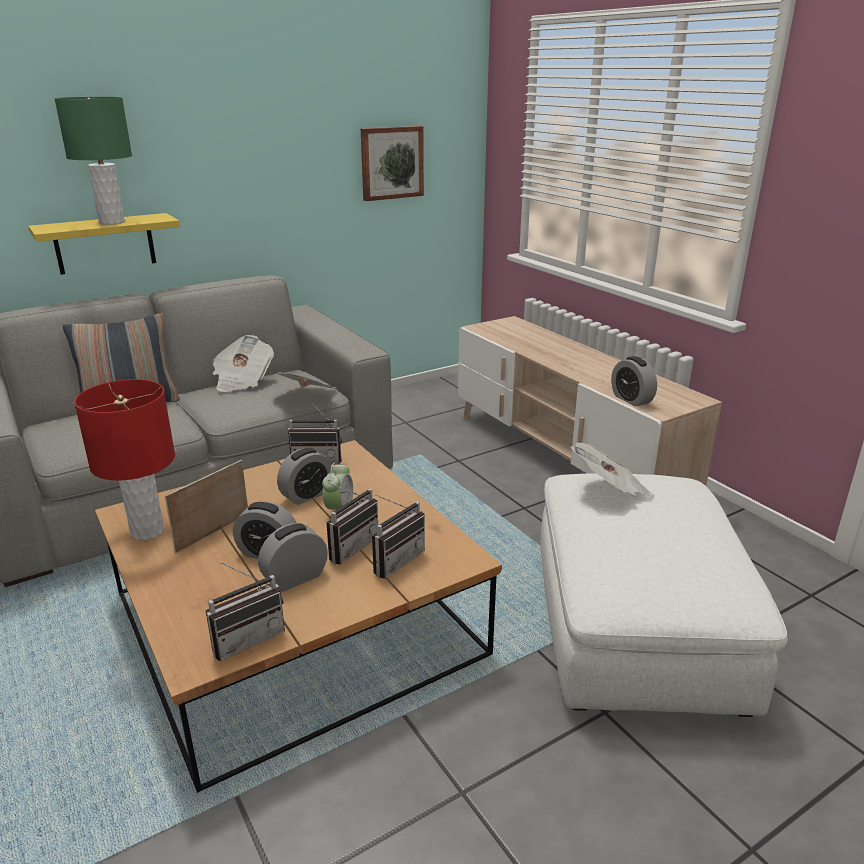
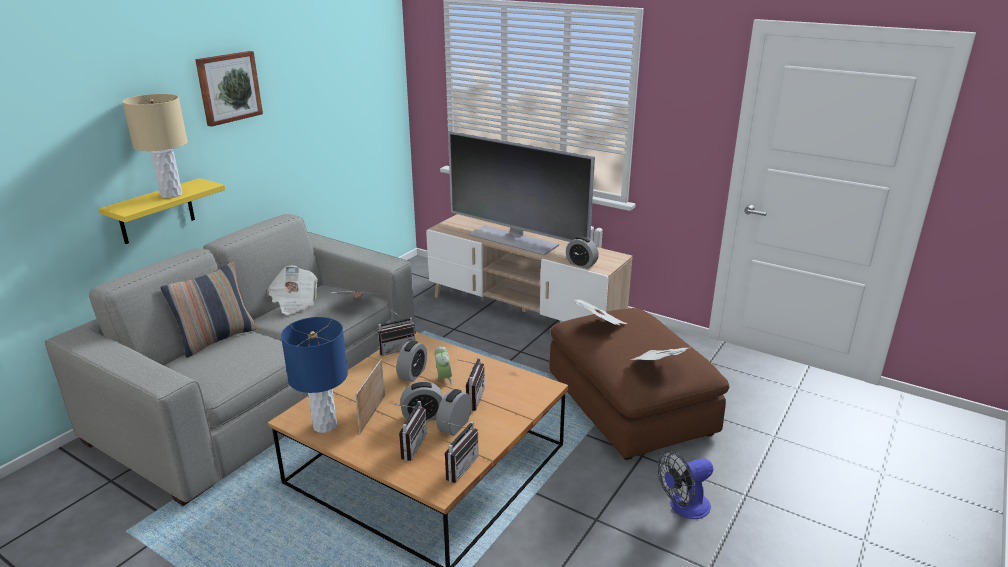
camera: 25 degrees left, 0 degrees up
green table lamp [54,97,132,225] -> beige table lamp [122,94,188,198]
red table lamp [74,379,175,540] -> blue table lamp [281,317,348,433]
picture [361,126,424,201] -> picture moved to [195,51,263,127]
radio [372,494,425,579] -> radio moved to [395,401,427,461]
white ottoman [541,474,788,717] -> brown ottoman [549,308,729,460]
none -> television [448,131,595,255]
none -> newspaper [630,348,688,360]
none -> fan [658,451,713,519]

